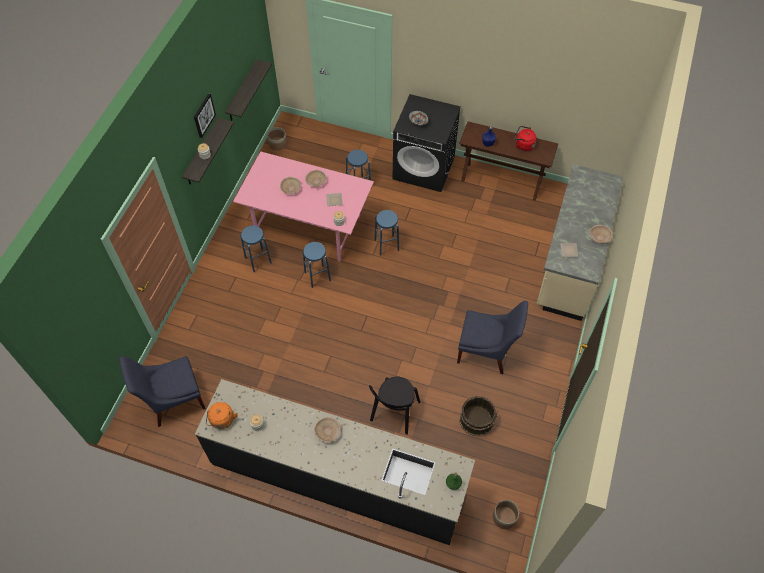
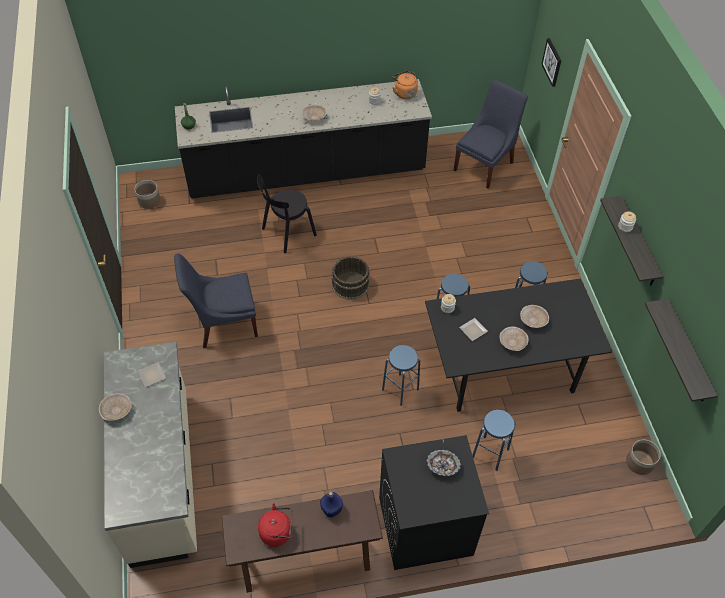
camera: 150 degrees right, 5 degrees down
picture [194,94,216,138] -> picture moved to [541,38,561,87]
pink dining table [233,151,374,261] -> black dining table [425,279,612,412]
black chair [369,376,420,435] -> black chair turned 120 degrees counterclockwise [257,174,317,254]
brown bucket [459,396,497,436] -> brown bucket moved to [332,256,370,300]

